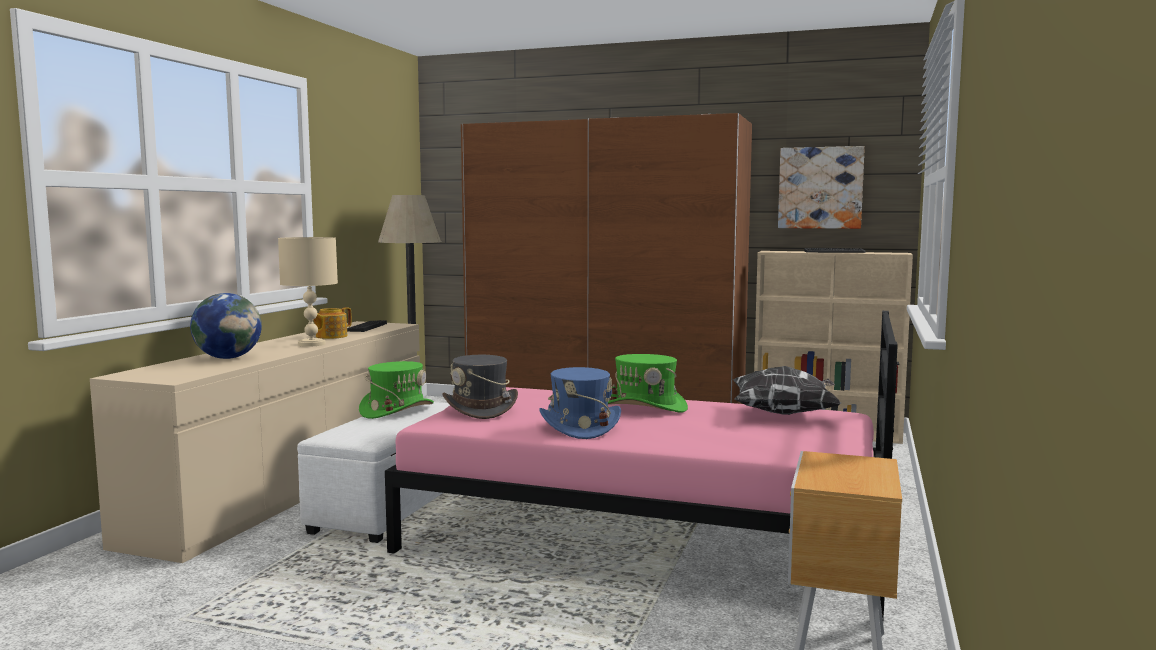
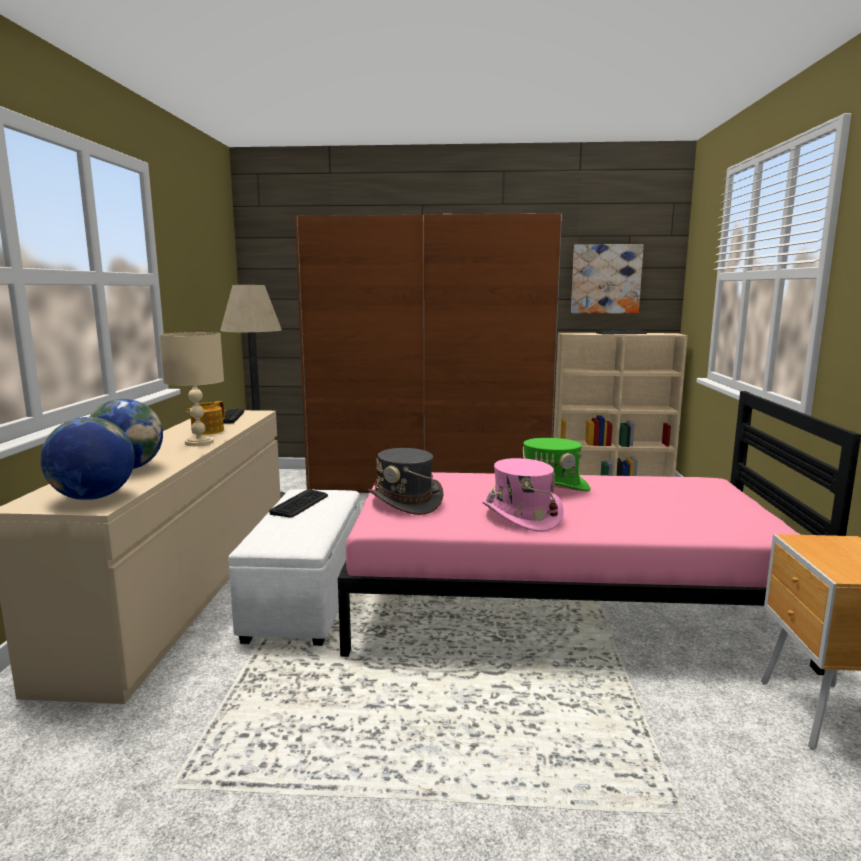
camera: 15 degrees left, 5 degrees up
green hat [359,361,434,419] -> keyboard [269,489,328,517]
blue hat [539,367,621,439] -> pink hat [482,458,564,532]
pillow [733,366,841,415] -> none
none -> globe [40,417,135,500]

